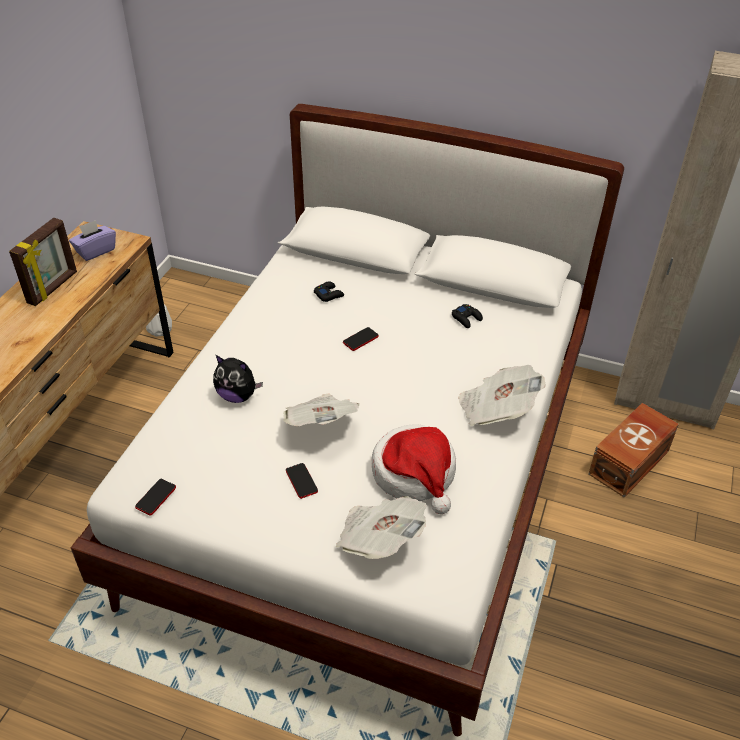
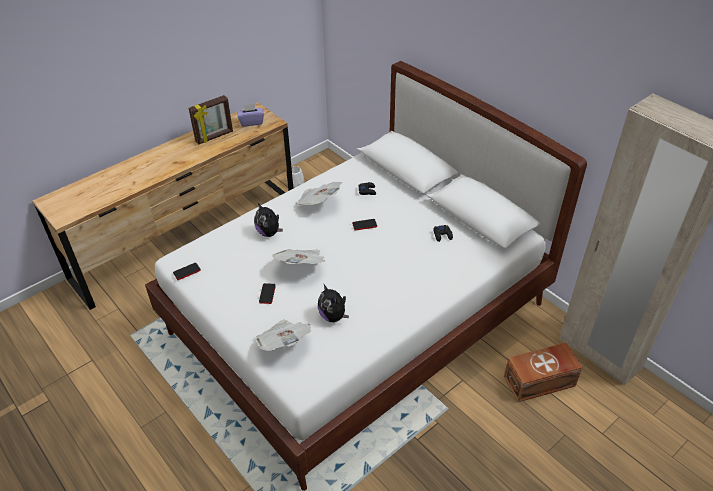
camera: 30 degrees right, 0 degrees up
hat [372,425,456,514] -> plush toy [318,285,349,322]
newspaper [458,365,545,426] -> newspaper moved to [295,182,342,205]

